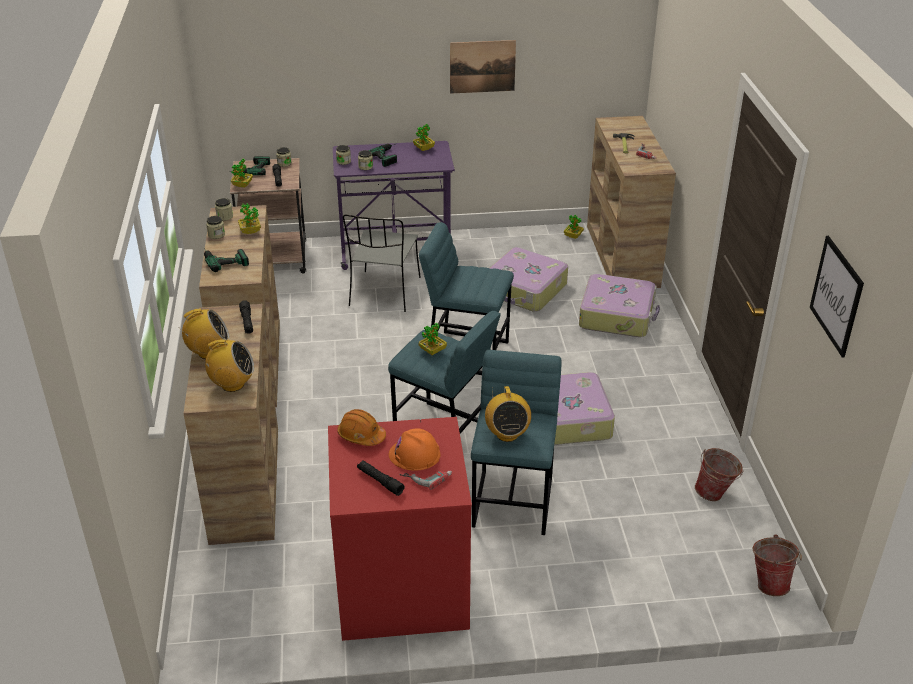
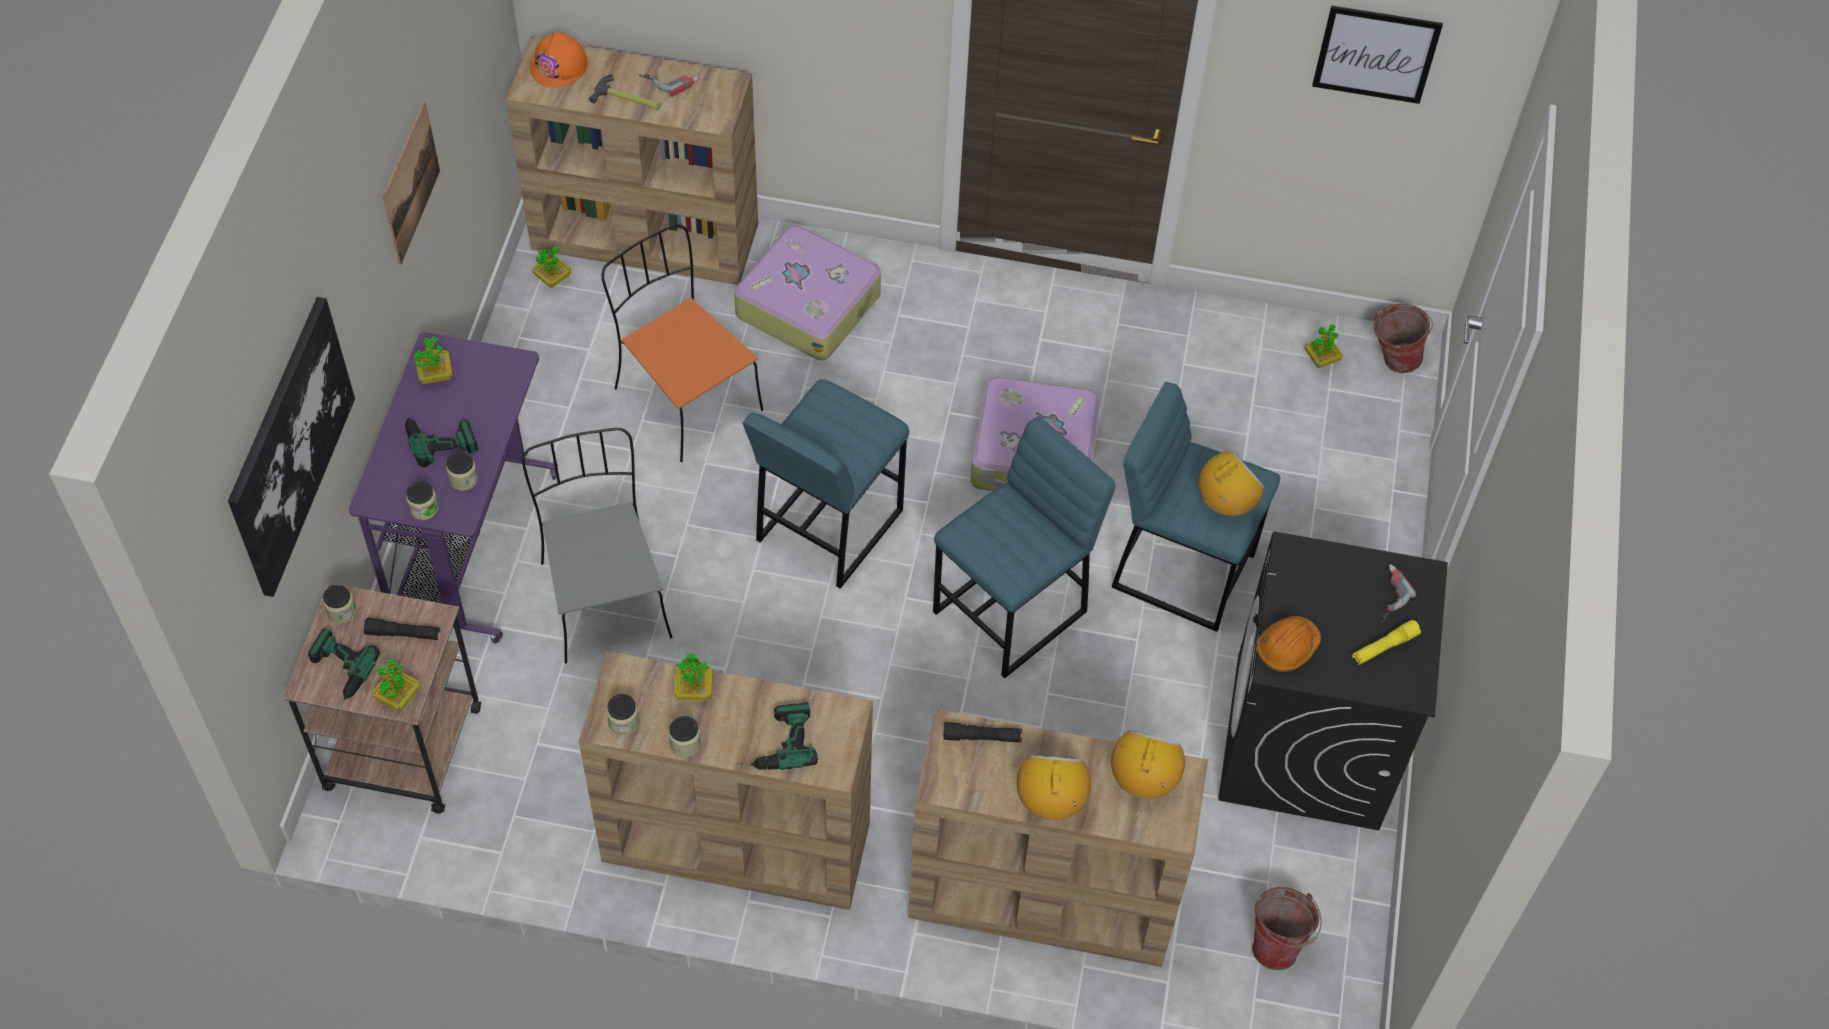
camera: 75 degrees left, 20 degrees up
red washing machine [328,417,472,641] -> black washing machine [1218,532,1448,830]
grey chair [343,214,421,312] -> grey chair turned 135 degrees counterclockwise [522,428,672,664]
black flashlight [357,460,405,496] -> yellow flashlight [1352,620,1421,665]
orange hard hat [389,428,440,470] -> orange hard hat moved to [530,32,588,87]
potted plant [419,323,447,355] -> potted plant moved to [1304,324,1343,368]
radio [485,386,531,442] -> radio turned 45 degrees counterclockwise [1199,451,1265,516]
suitcase [490,247,568,312] -> orange chair [602,224,763,462]
bucket [695,448,743,501] -> bucket moved to [1252,887,1322,970]
none -> picture [228,297,355,597]

